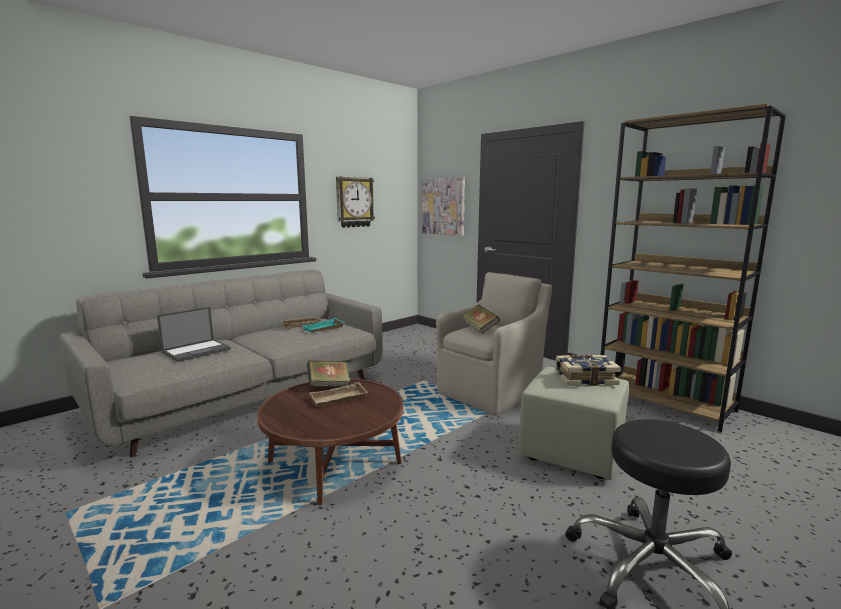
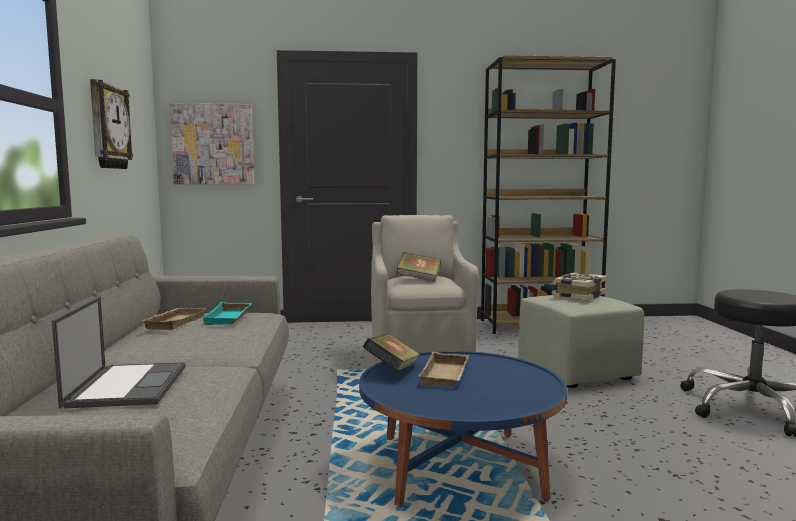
camera: 50 degrees left, 5 degrees down
brown coffee table [257,379,404,505] -> blue coffee table [359,351,568,507]

